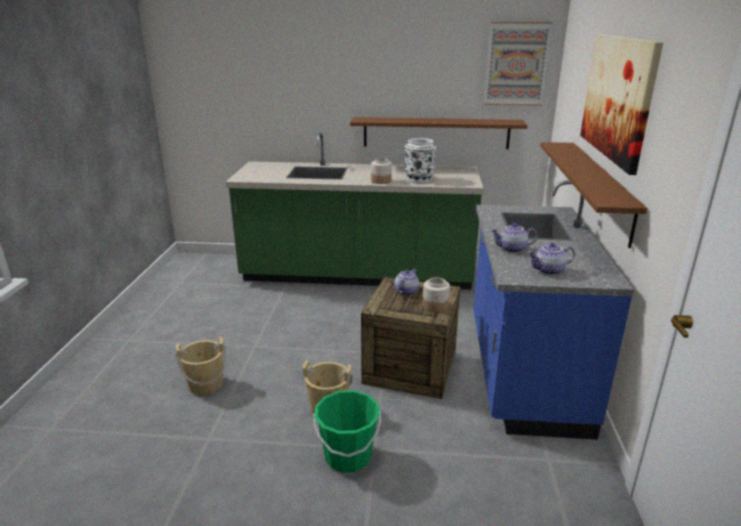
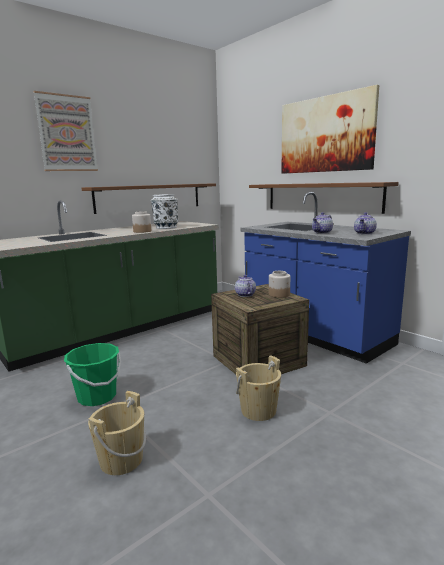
camera: 45 degrees left, 10 degrees down
green bucket [313,390,381,473] -> green bucket moved to [64,343,121,406]
picture [484,22,553,106] -> picture moved to [33,91,98,171]

